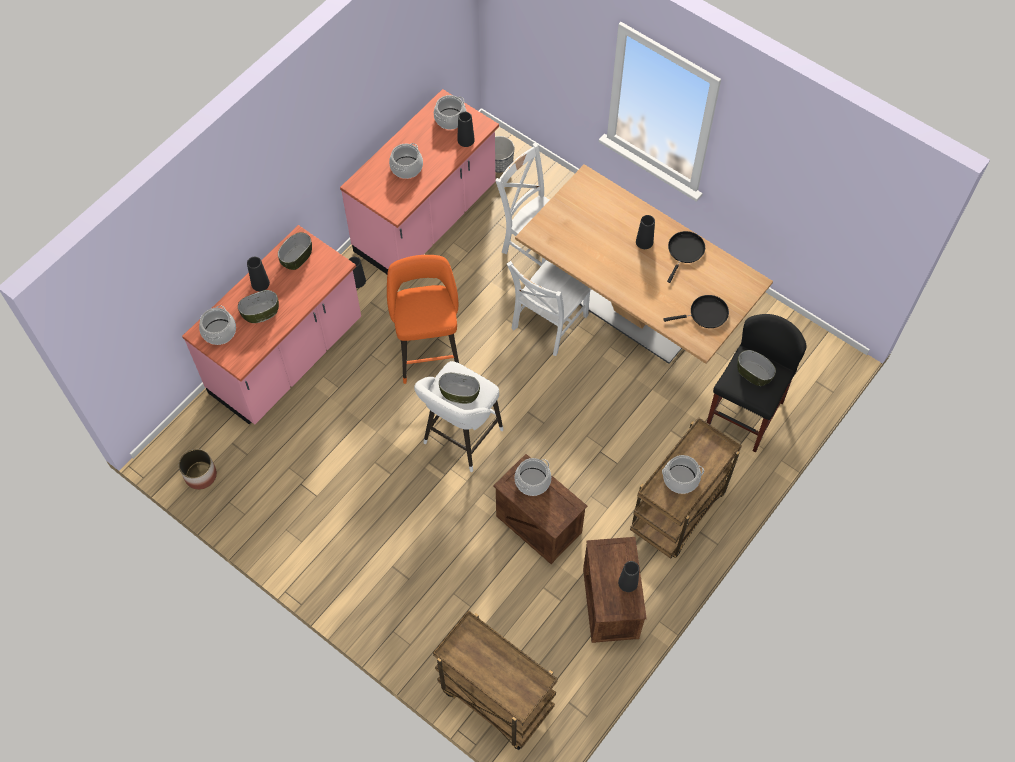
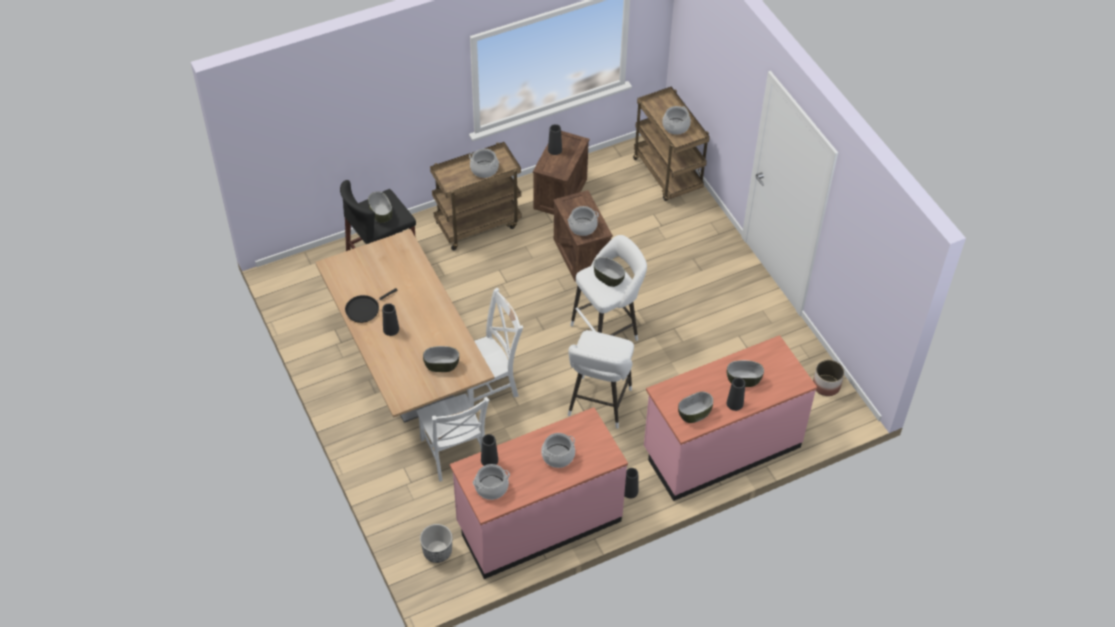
camera: 155 degrees left, 10 degrees down
cooking pot [199,305,236,345] -> cooking pot moved to [663,106,691,135]
orange stool [387,255,459,384] -> white stool [568,330,634,429]
black frying pan [663,295,729,328] -> none
none -> bowl [423,346,459,372]

